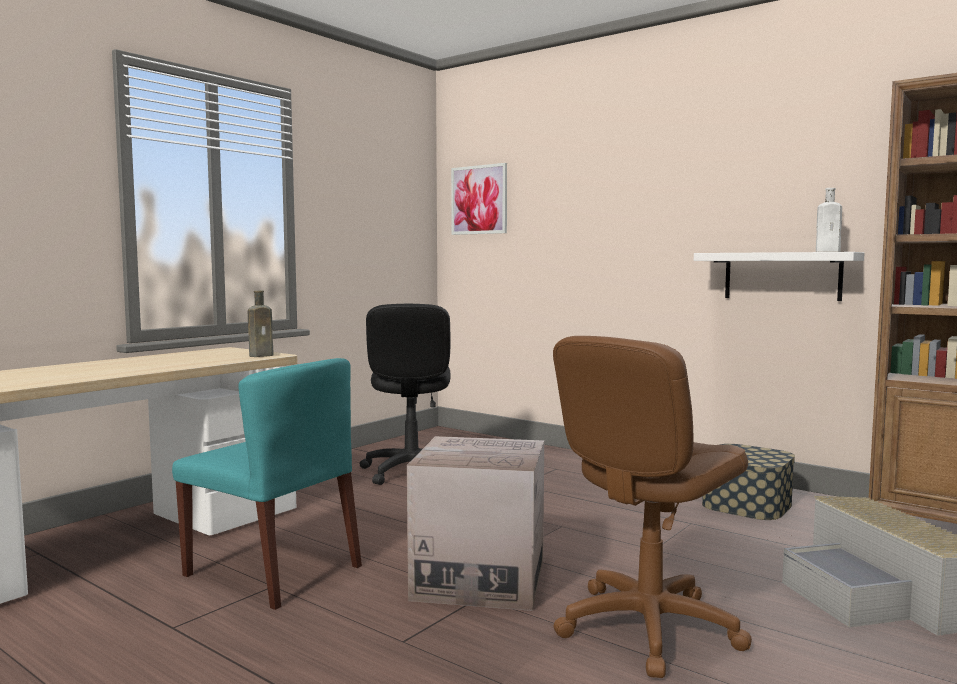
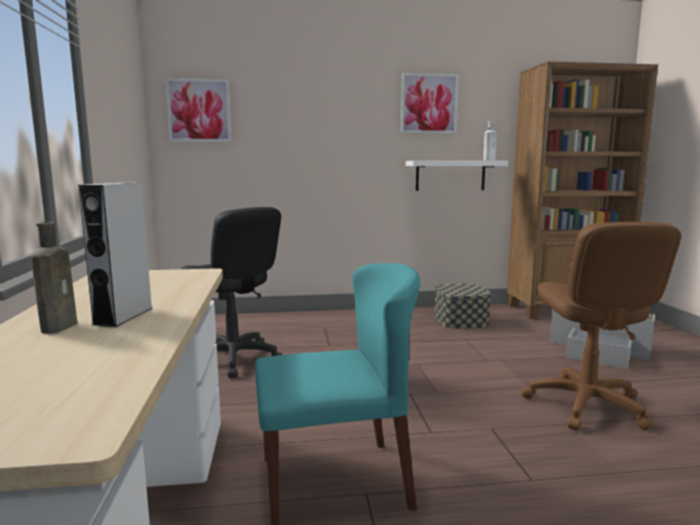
camera: 45 degrees left, 5 degrees up
brown bottle [248,291,273,357] -> brown bottle moved to [31,222,78,334]
cardboard box [407,436,544,611] -> none
none -> grey speaker [78,182,153,327]
none -> picture [401,73,459,134]

